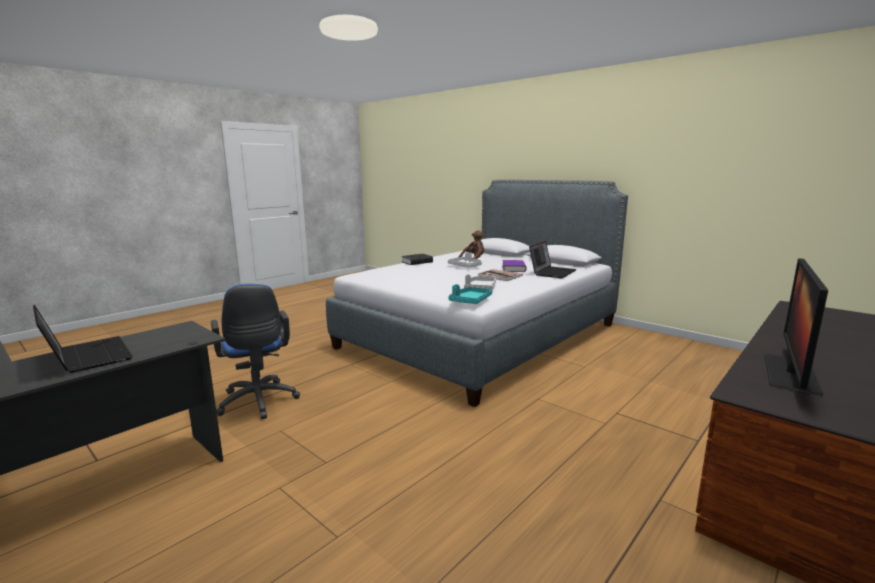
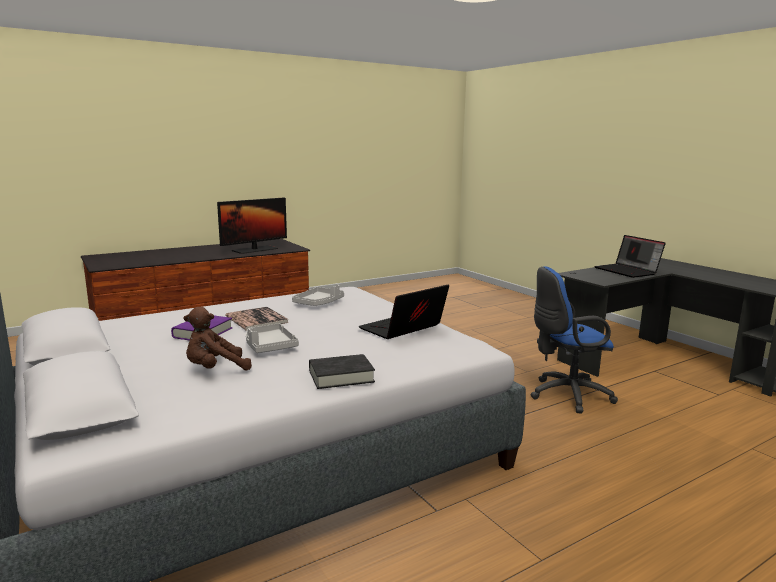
camera: 165 degrees left, 0 degrees up
blue office chair [211,283,300,419] -> blue office chair turned 90 degrees counterclockwise [530,266,618,413]
turquoise tray [449,284,492,304] -> none
laptop [529,241,577,278] -> laptop moved to [358,284,449,339]

